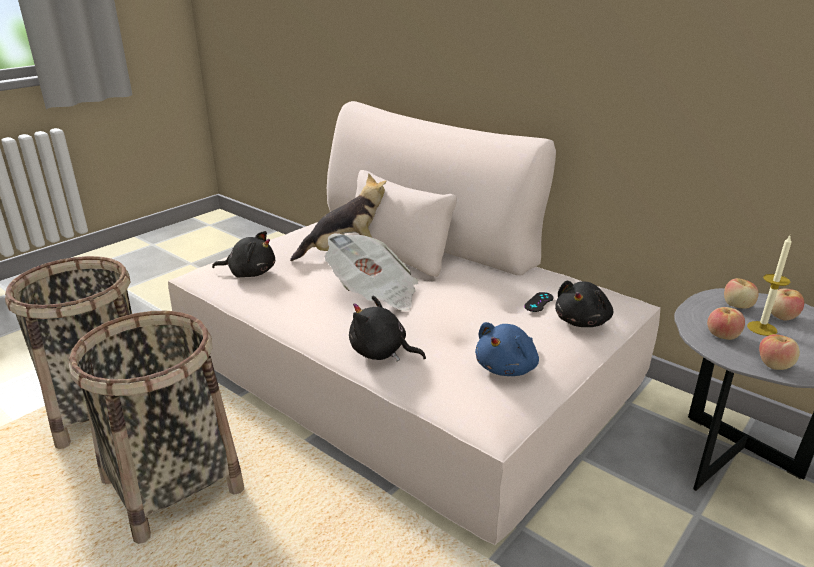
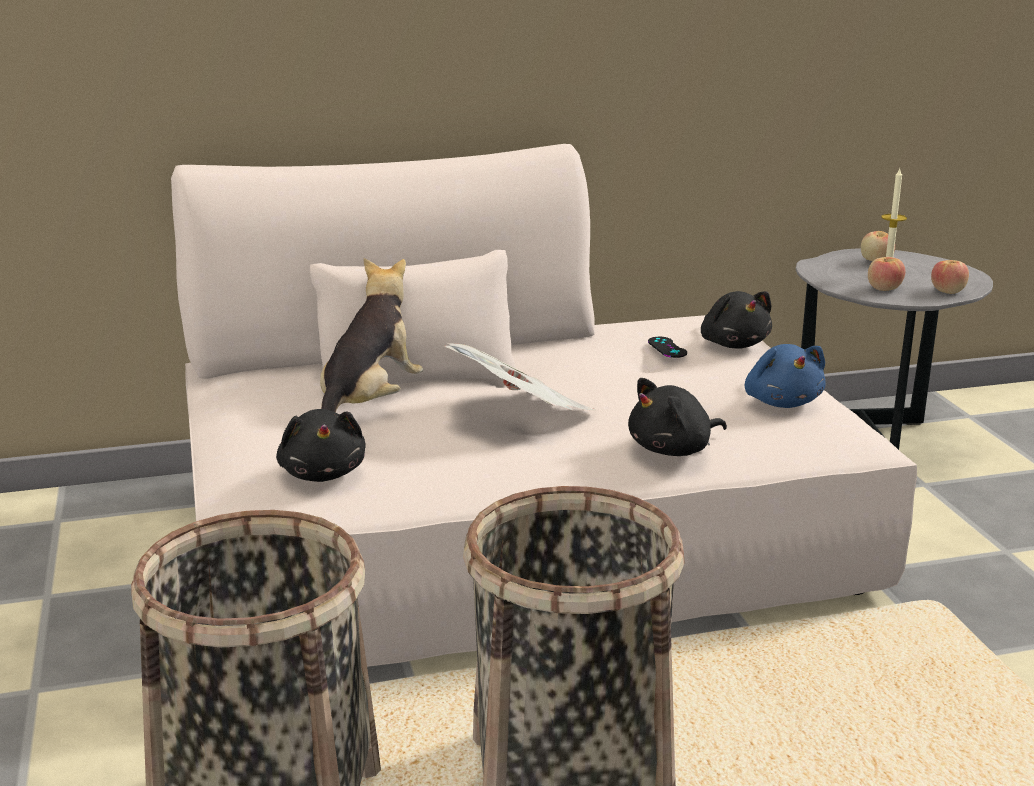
camera: 55 degrees left, 5 degrees down
black plush toy [212,231,275,277] -> black plush toy turned 120 degrees clockwise [276,409,366,482]
apple [724,278,759,309] -> none

